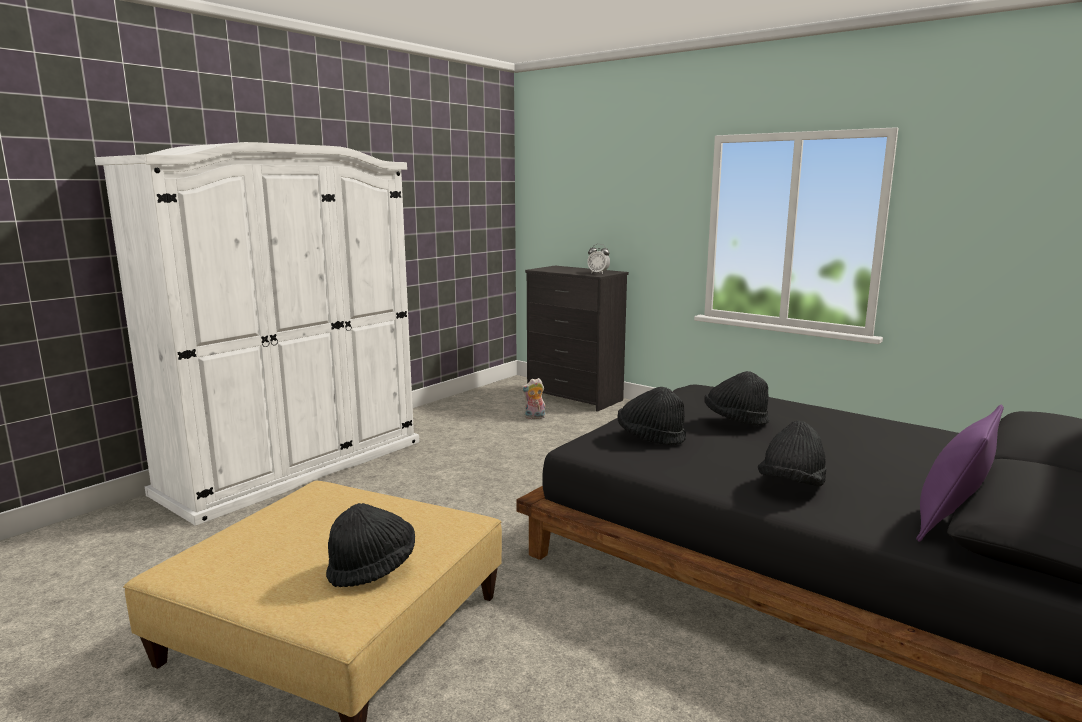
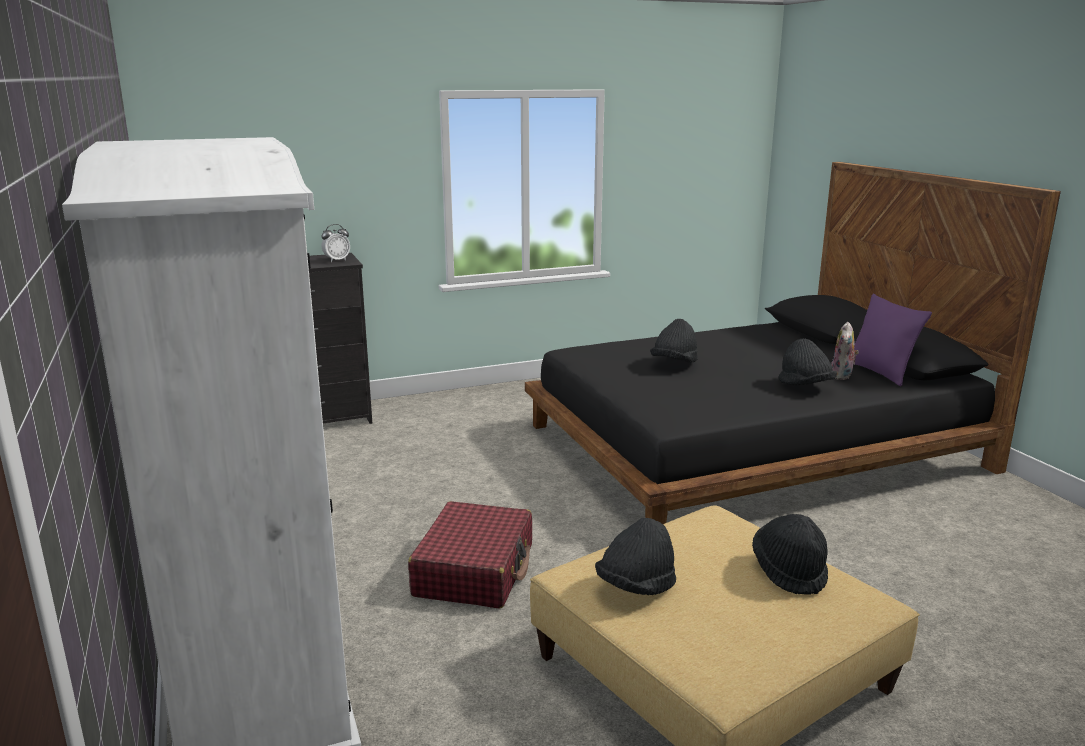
camera: 60 degrees left, 5 degrees up
plush toy [521,378,545,419] -> plush toy moved to [831,322,859,380]
black hat [617,387,686,445] -> black hat moved to [595,518,676,595]
none -> red suitcase [408,501,532,609]

